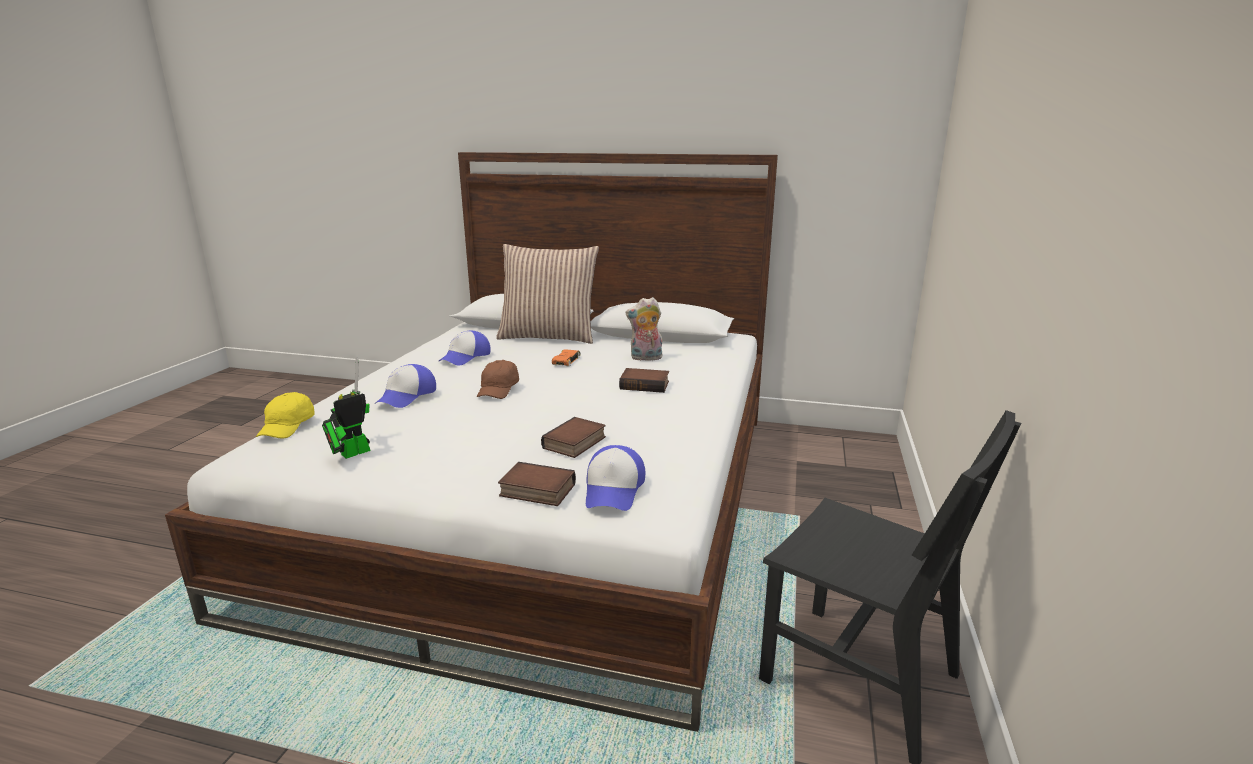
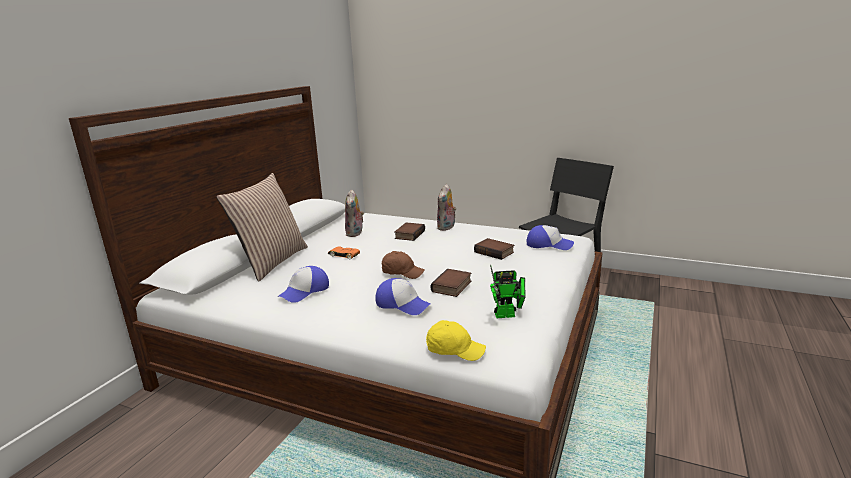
camera: 80 degrees left, 0 degrees up
toy robot [322,357,371,459] -> toy robot turned 60 degrees counterclockwise [490,265,526,318]
cap [439,331,491,365] -> cap turned 90 degrees clockwise [278,266,329,303]
book [498,462,576,506] -> book moved to [431,269,471,297]
none -> plush toy [437,184,456,231]

